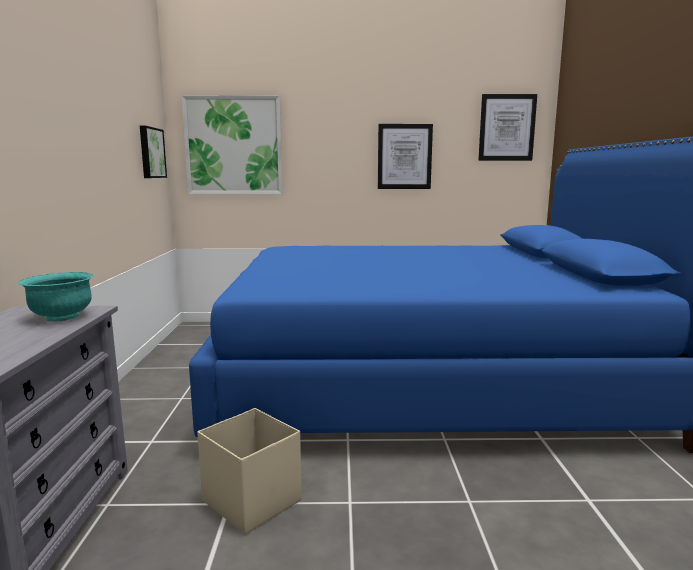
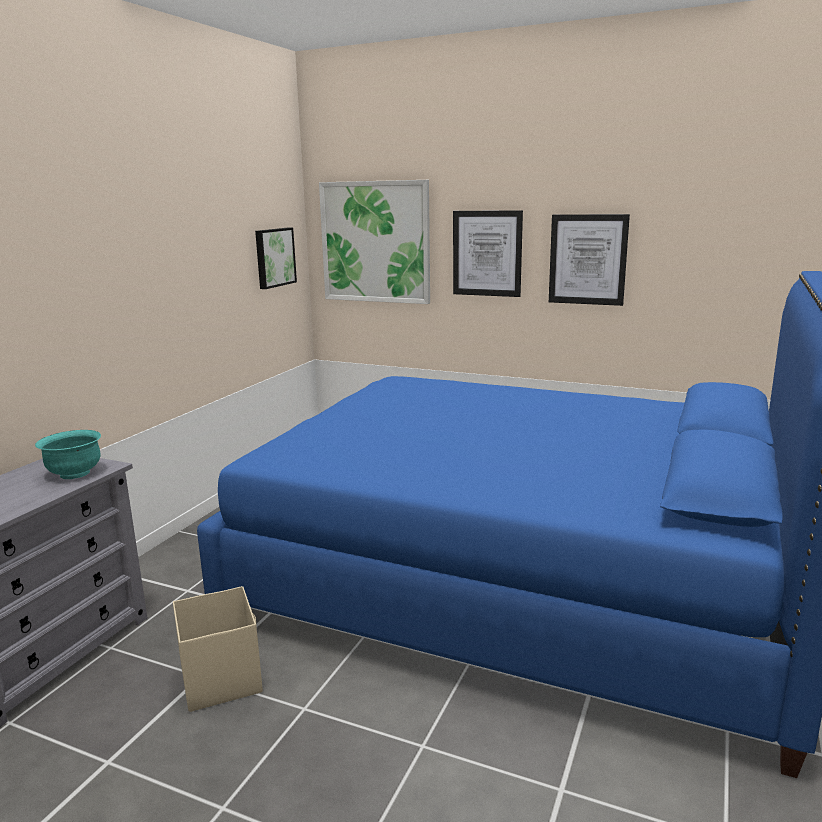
camera: 25 degrees right, 5 degrees up
picture [478,94,537,161] -> picture moved to [453,210,523,297]

